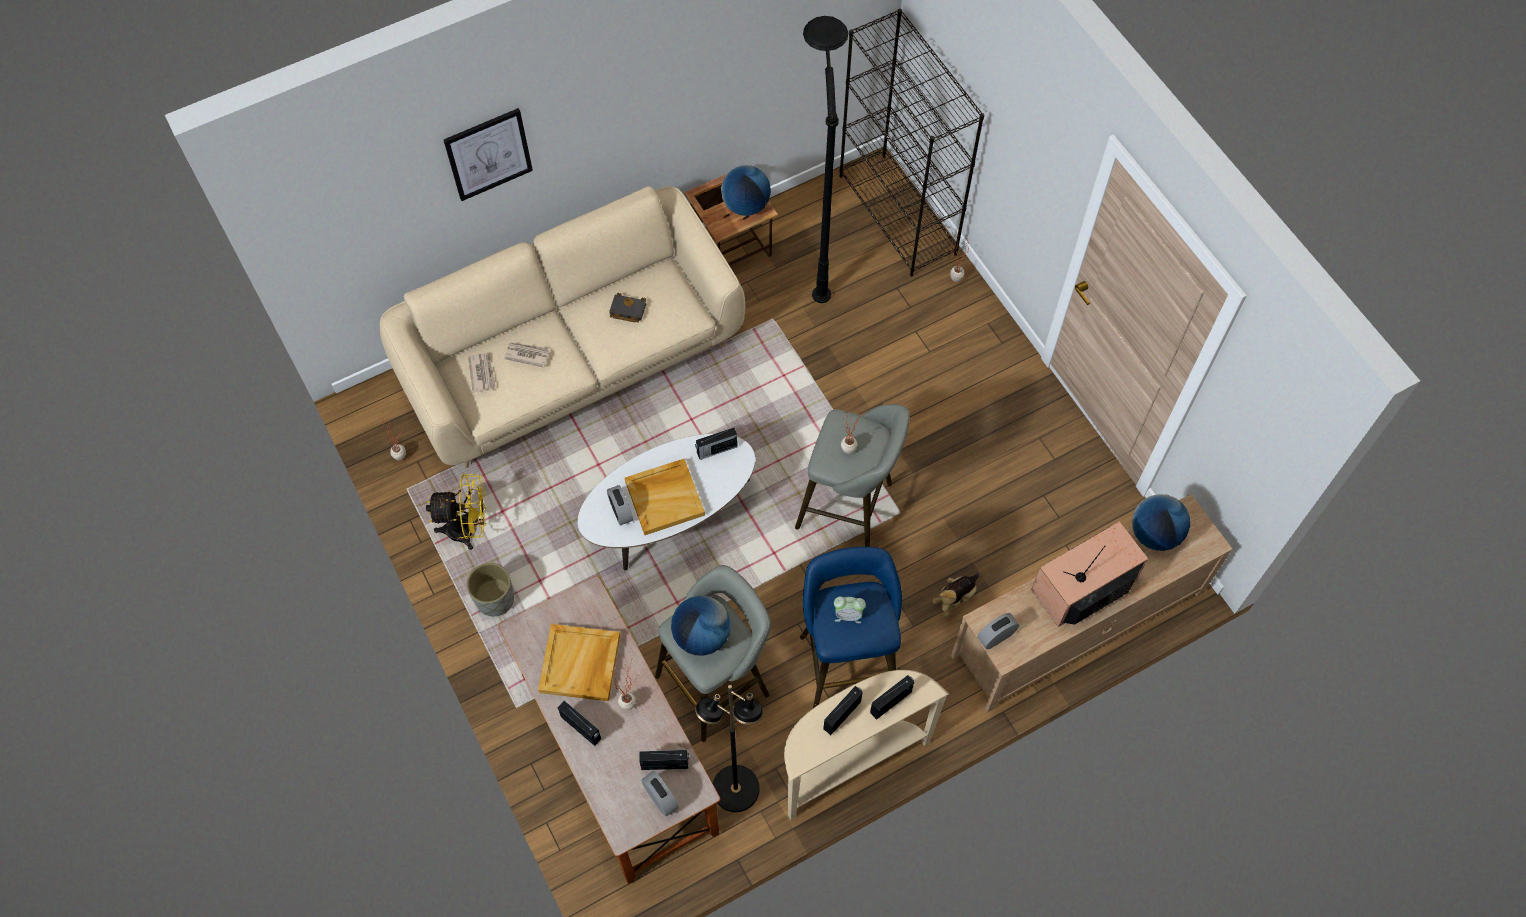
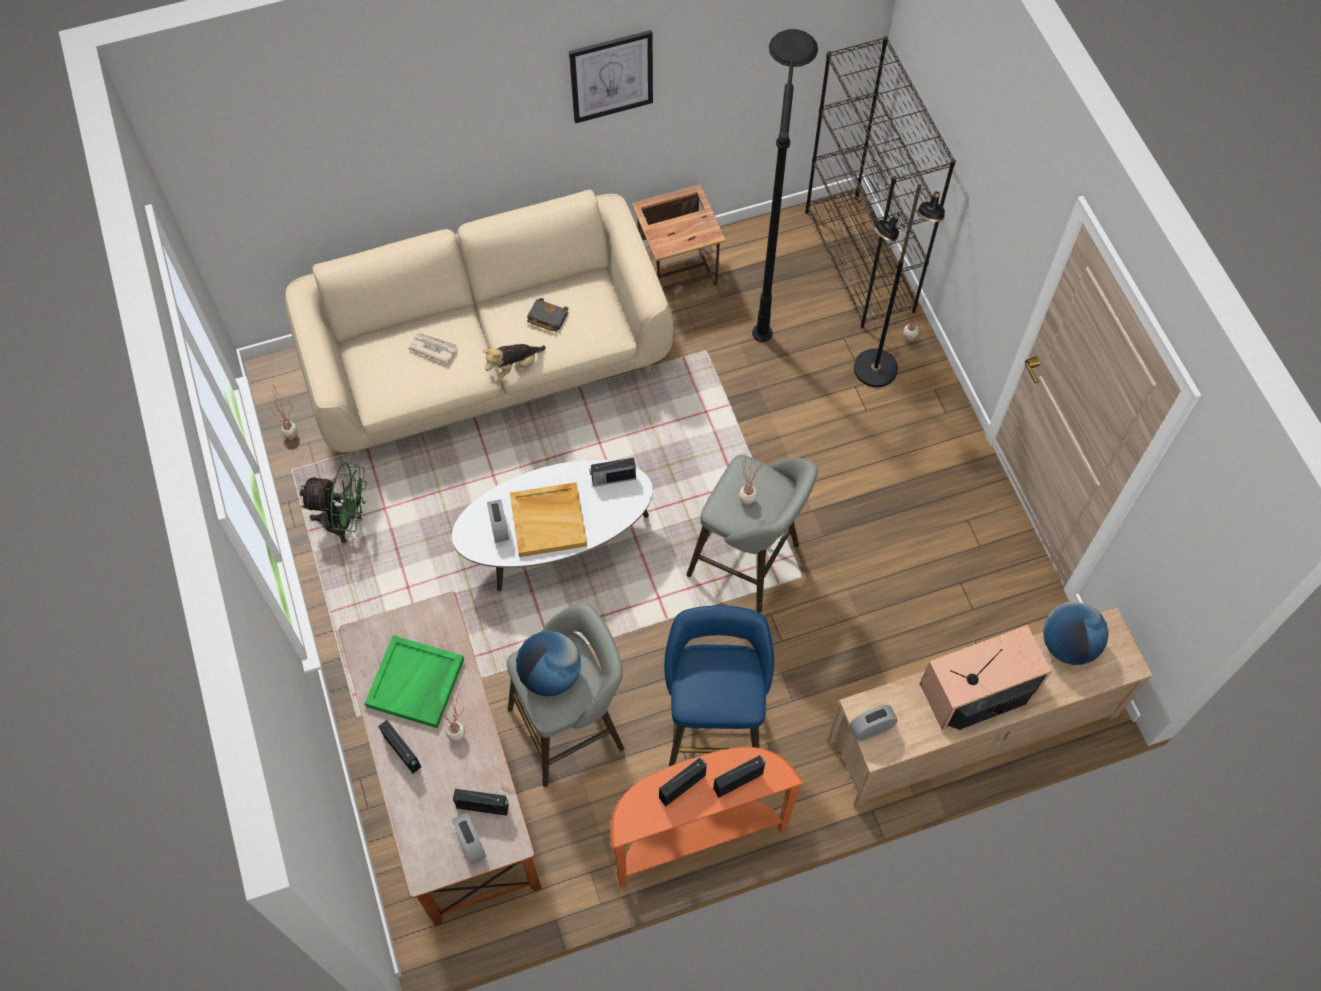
camera: 10 degrees right, 0 degrees up
yellow fan [426,474,486,550] -> green fan [300,462,367,543]
picture [444,108,533,201] -> picture moved to [569,30,653,124]
grey planter [467,563,514,616] -> none
newspaper [468,353,496,393] -> none
beige tray [538,624,620,701] -> green tray [364,635,464,728]
black floor lamp [695,685,763,812] -> black floor lamp moved to [854,182,945,387]
globe [721,165,771,216] -> none
beige console table [784,670,949,820] -> orange console table [611,747,804,888]
alarm clock [834,596,866,623] -> none
plush toy [932,571,979,617] -> plush toy moved to [482,344,546,382]

